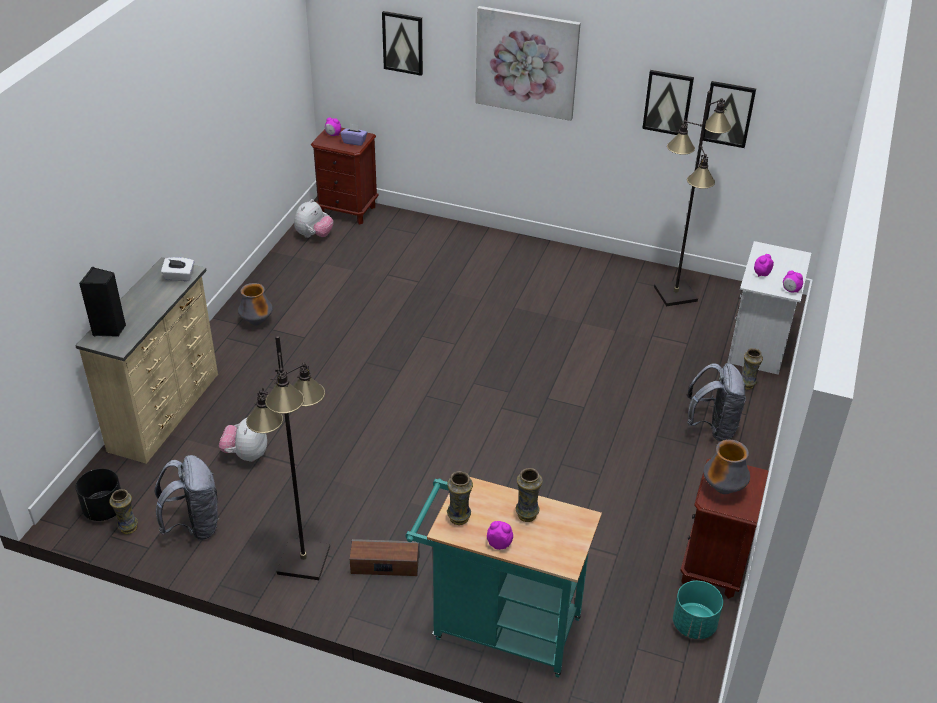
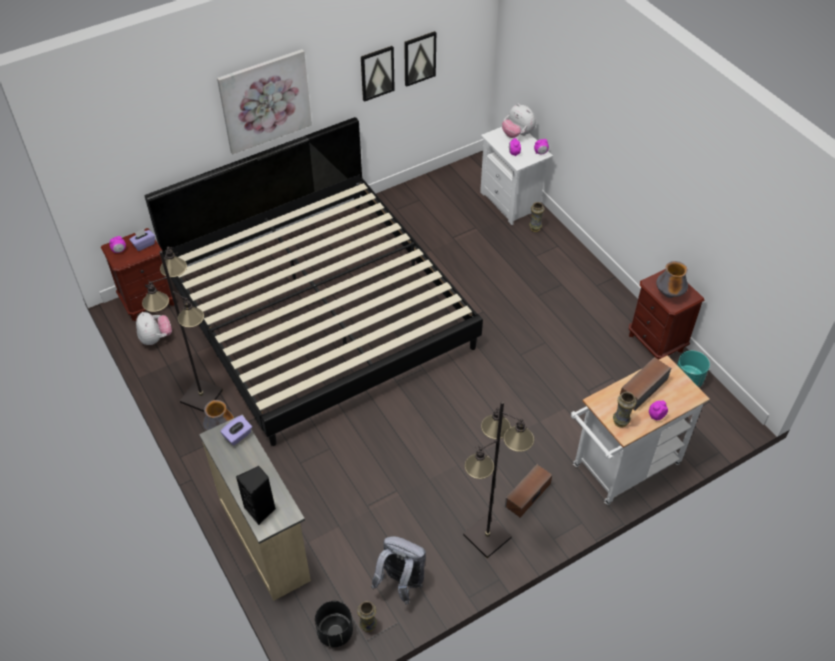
camera: 50 degrees left, 10 degrees up
white tissue box [161,257,194,281] -> purple tissue box [220,415,252,445]
plush toy [219,418,267,462] -> plush toy moved to [502,103,536,138]
picture [382,11,423,76] -> none
turquoise cart [406,477,602,678] -> white cart [571,355,710,505]
vase [515,468,543,522] -> speaker [620,357,671,411]
black floor lamp [654,91,731,306] -> black floor lamp moved to [142,246,223,412]
grey backpack [687,363,746,441] -> none
none -> bed [145,117,483,446]

